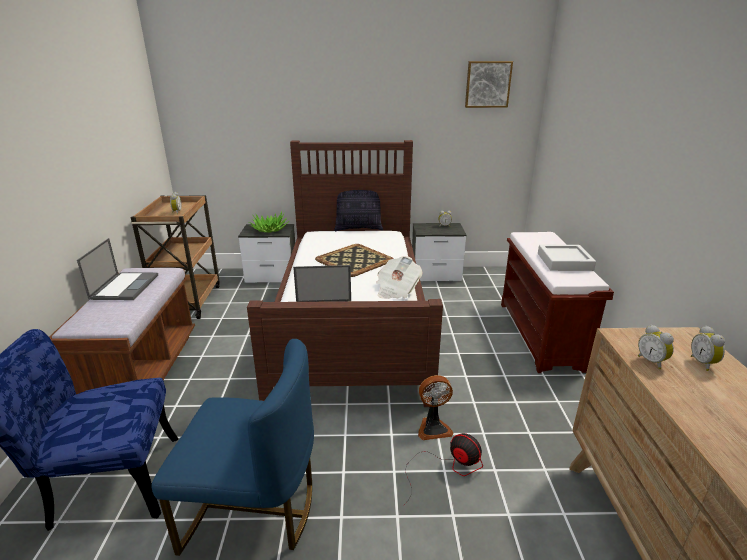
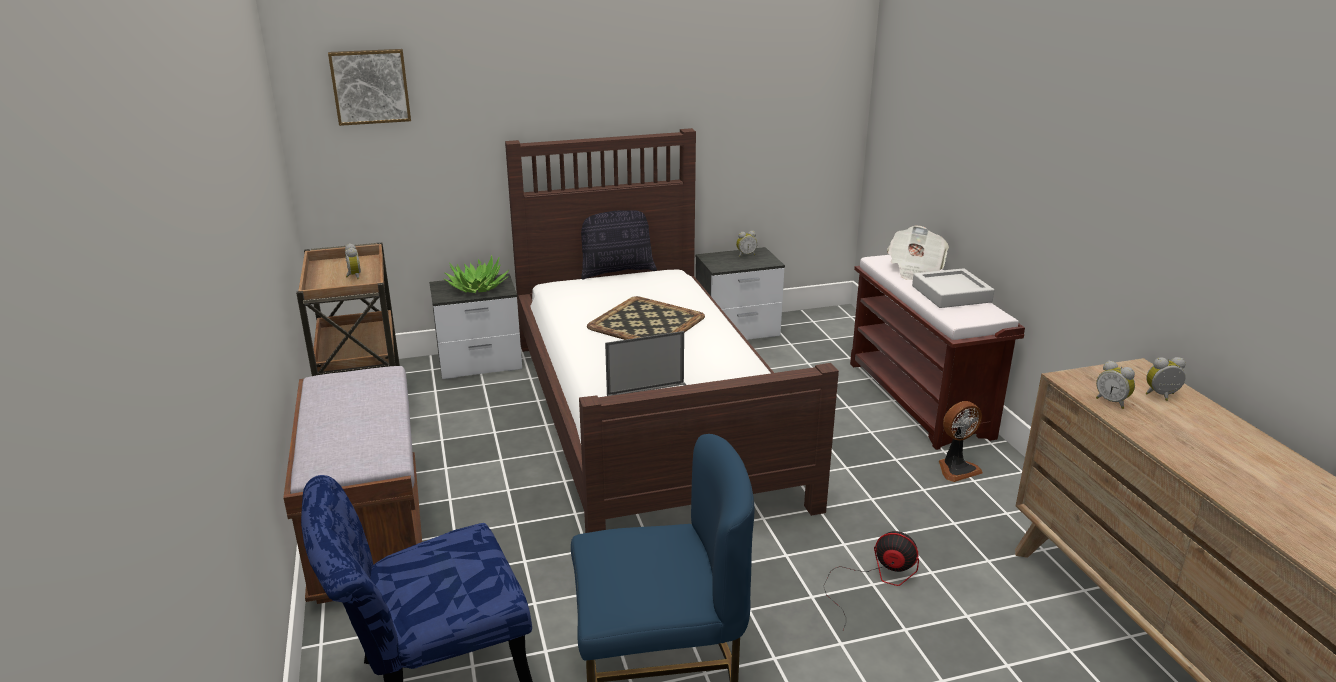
camera: 15 degrees left, 0 degrees up
laptop [77,238,158,300] -> none
newspaper [376,256,423,299] -> newspaper moved to [887,225,949,280]
fan [418,375,453,440] -> fan moved to [939,401,983,482]
picture [465,61,513,108] -> picture moved to [328,49,411,126]
alarm clock [691,326,725,371] -> alarm clock turned 105 degrees clockwise [1146,357,1186,401]

